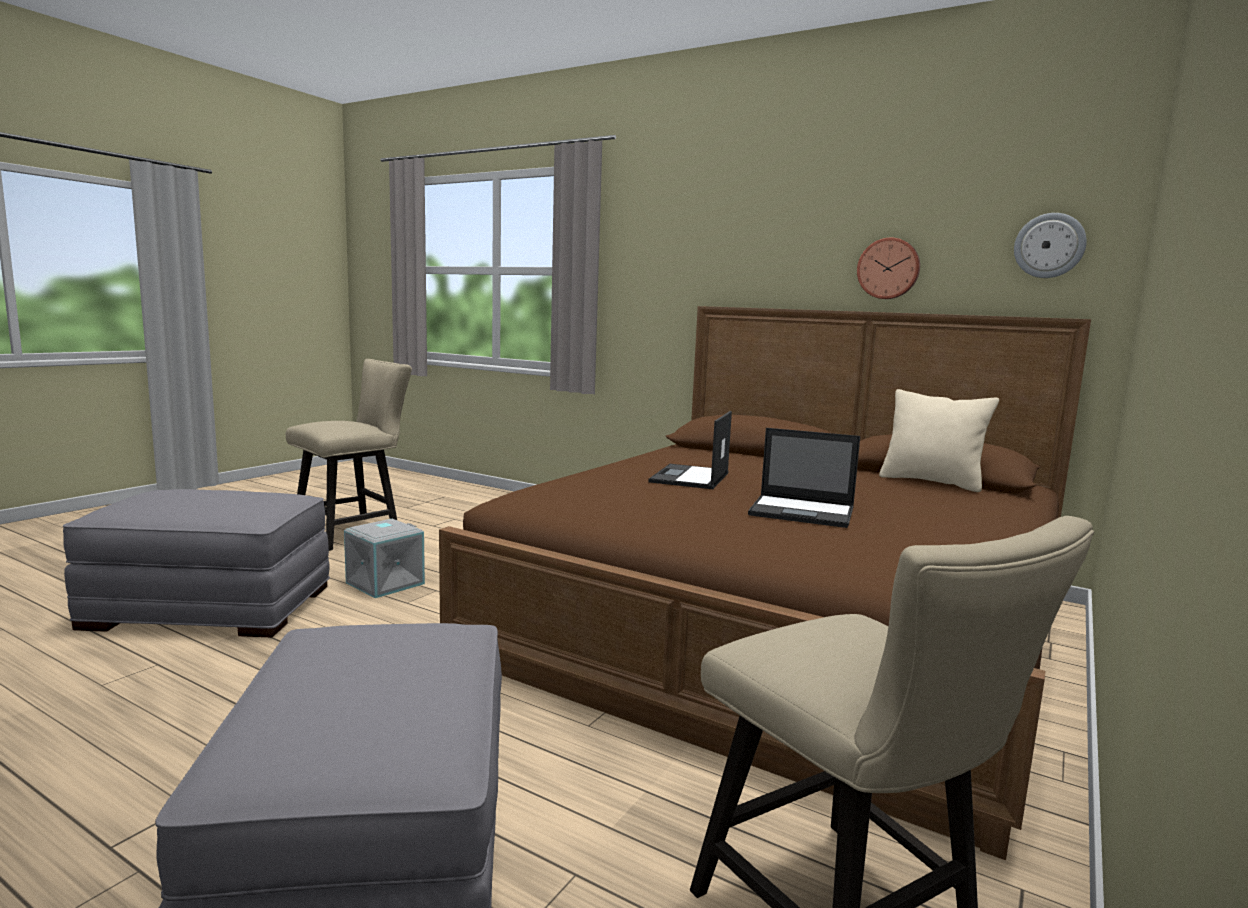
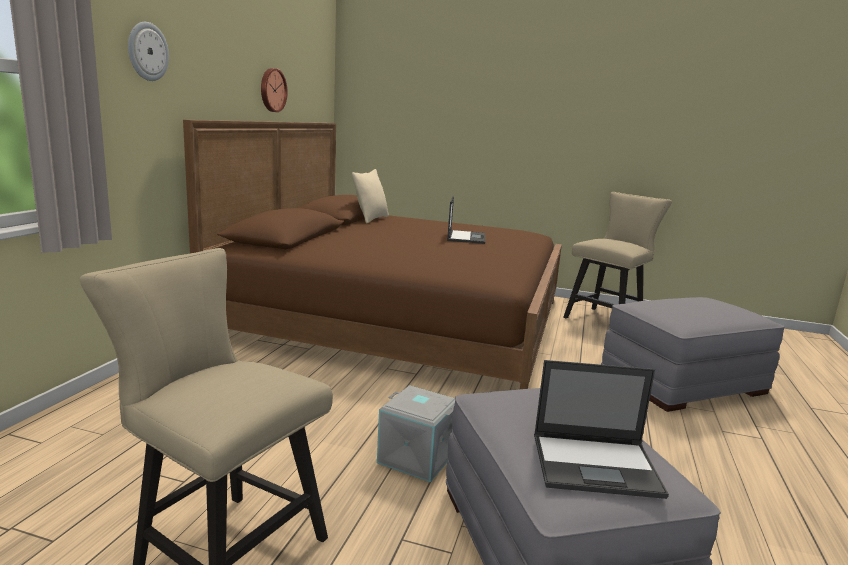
camera: 105 degrees left, 5 degrees up
laptop [649,411,732,489] -> laptop moved to [534,360,669,499]
wall clock [1014,213,1087,278] -> wall clock moved to [128,22,169,81]

